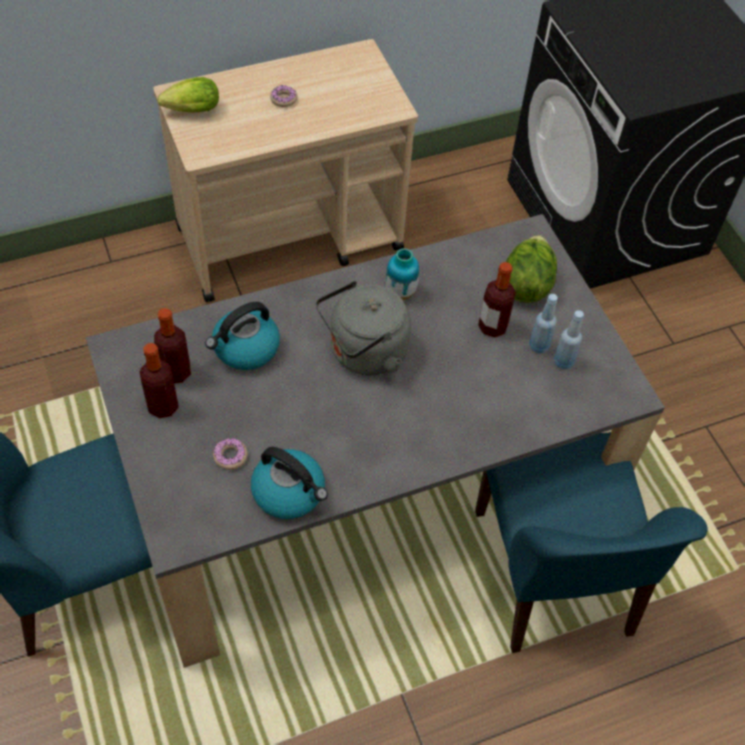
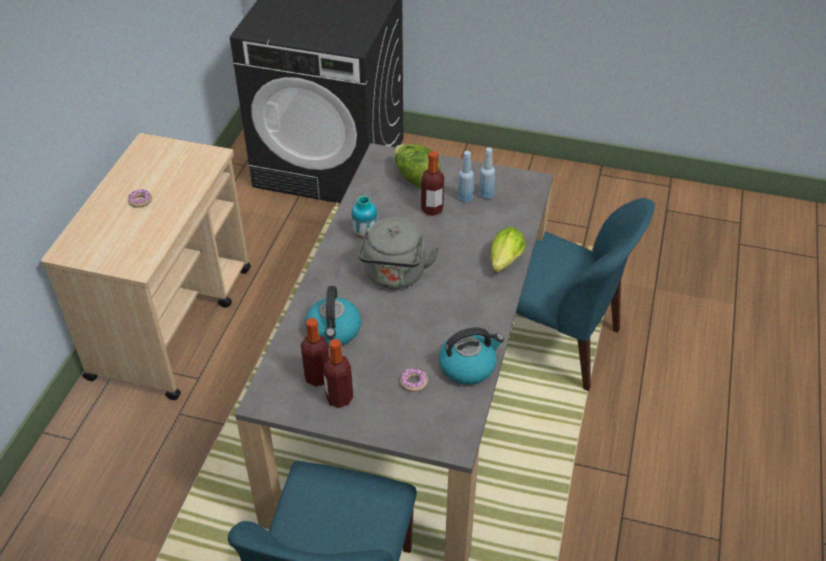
camera: 50 degrees left, 10 degrees down
lettuce [158,77,219,113] -> lettuce moved to [490,227,526,272]

